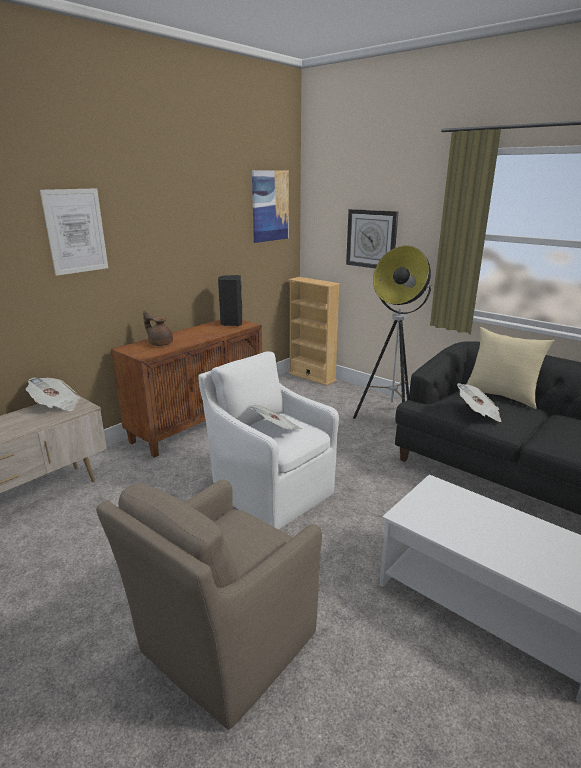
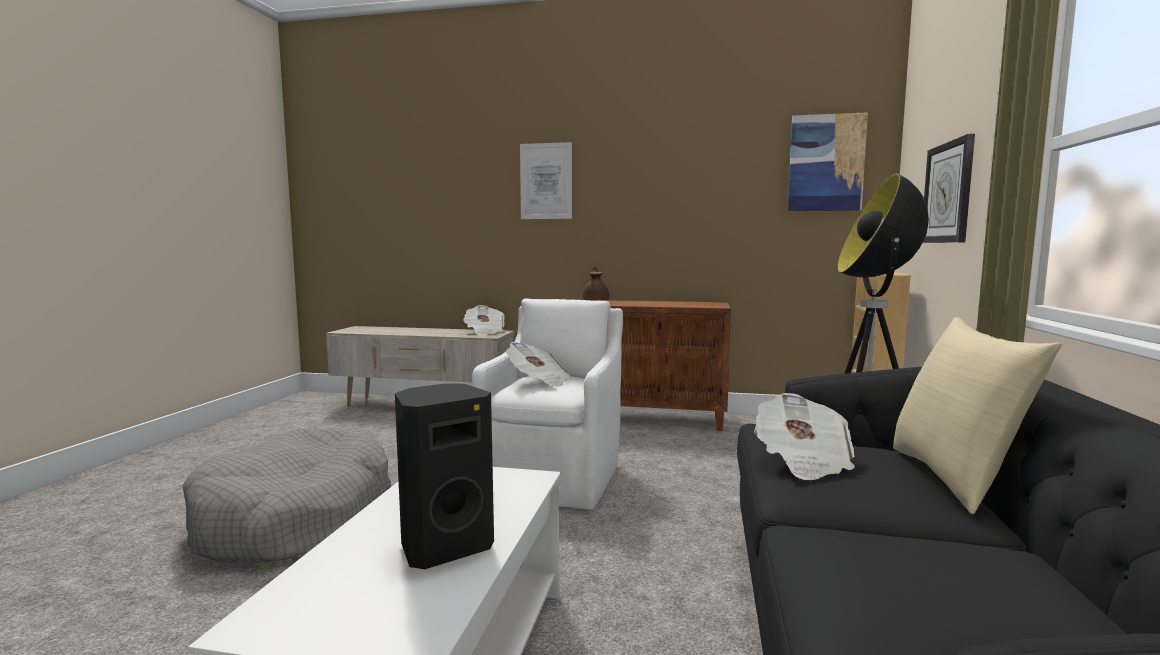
camera: 60 degrees right, 15 degrees down
brown armchair [96,480,322,730] -> grey dog bed [183,427,391,563]
black speaker [218,275,242,326] -> black speaker moved to [395,384,494,569]

